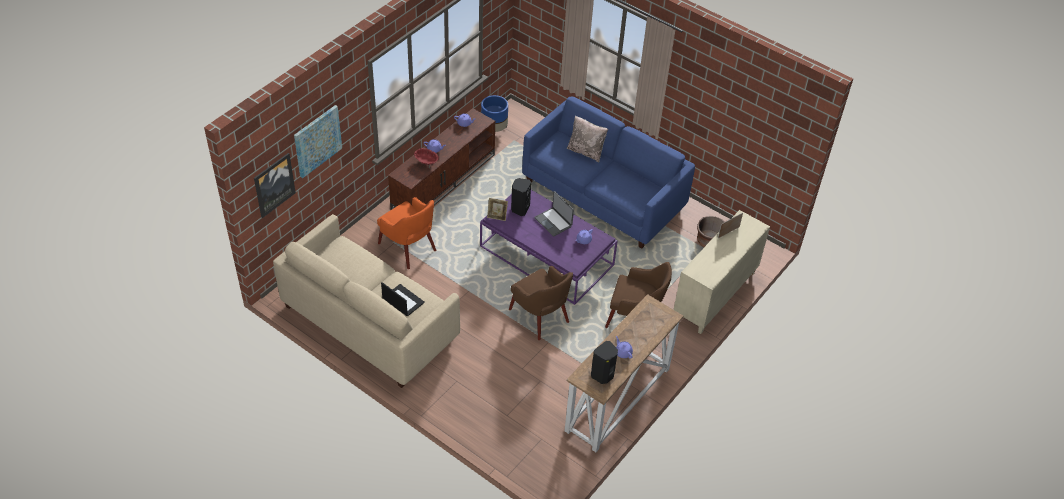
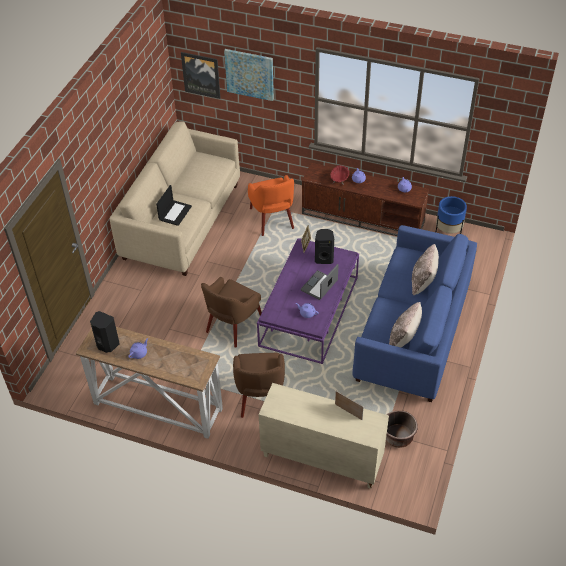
camera: 75 degrees right, 0 degrees up
orange armchair [377,197,436,269] -> orange armchair turned 45 degrees counterclockwise [248,175,294,236]
none -> beige pillow [389,302,422,347]

